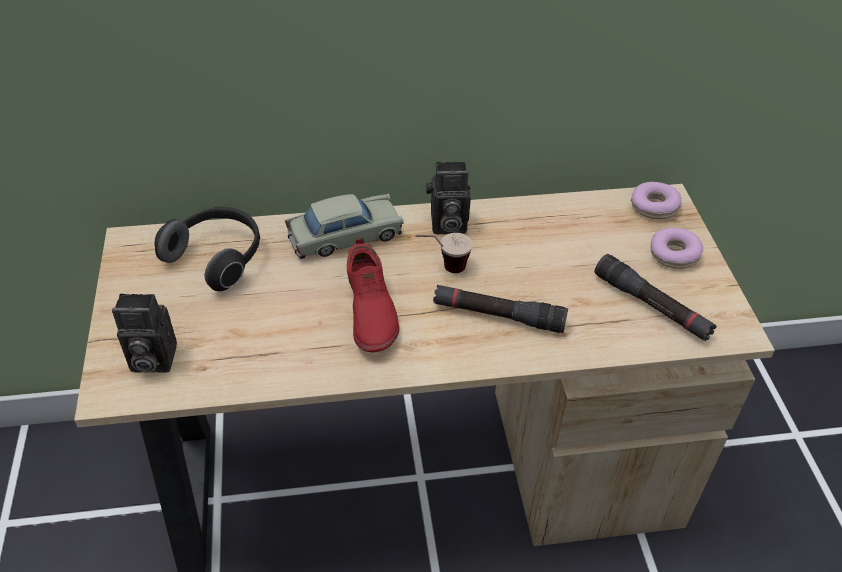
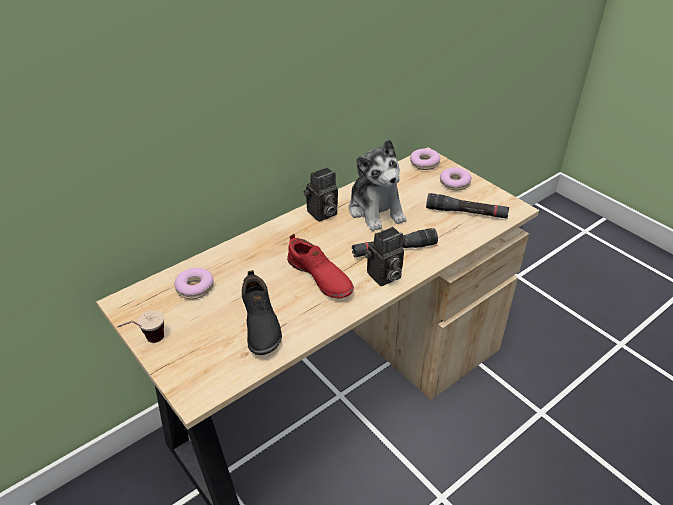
camera: 30 degrees left, 5 degrees down
camera [112,293,177,373] -> camera moved to [365,227,404,286]
headphones [154,207,260,291] -> donut [174,268,214,299]
beige toy car [285,194,404,259] -> none
cup [415,233,473,273] -> cup moved to [117,310,164,343]
none -> black shoe [242,270,282,355]
none -> plush toy [349,139,407,231]

